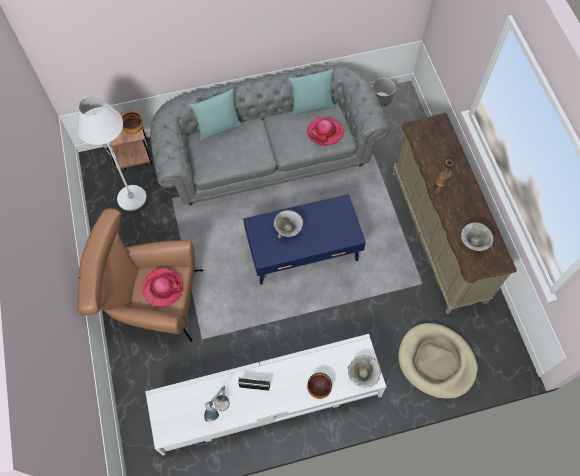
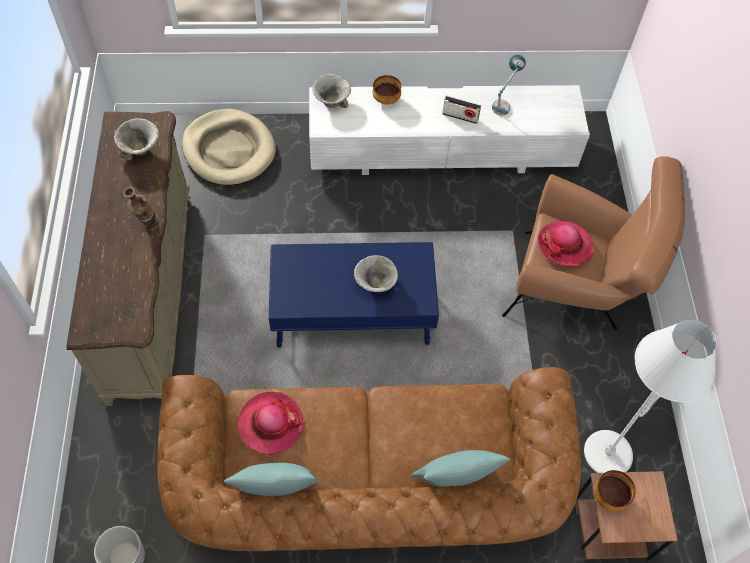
camera: 170 degrees left, 5 degrees down
grey sofa [150,64,391,205] -> brown sofa [157,367,581,551]

